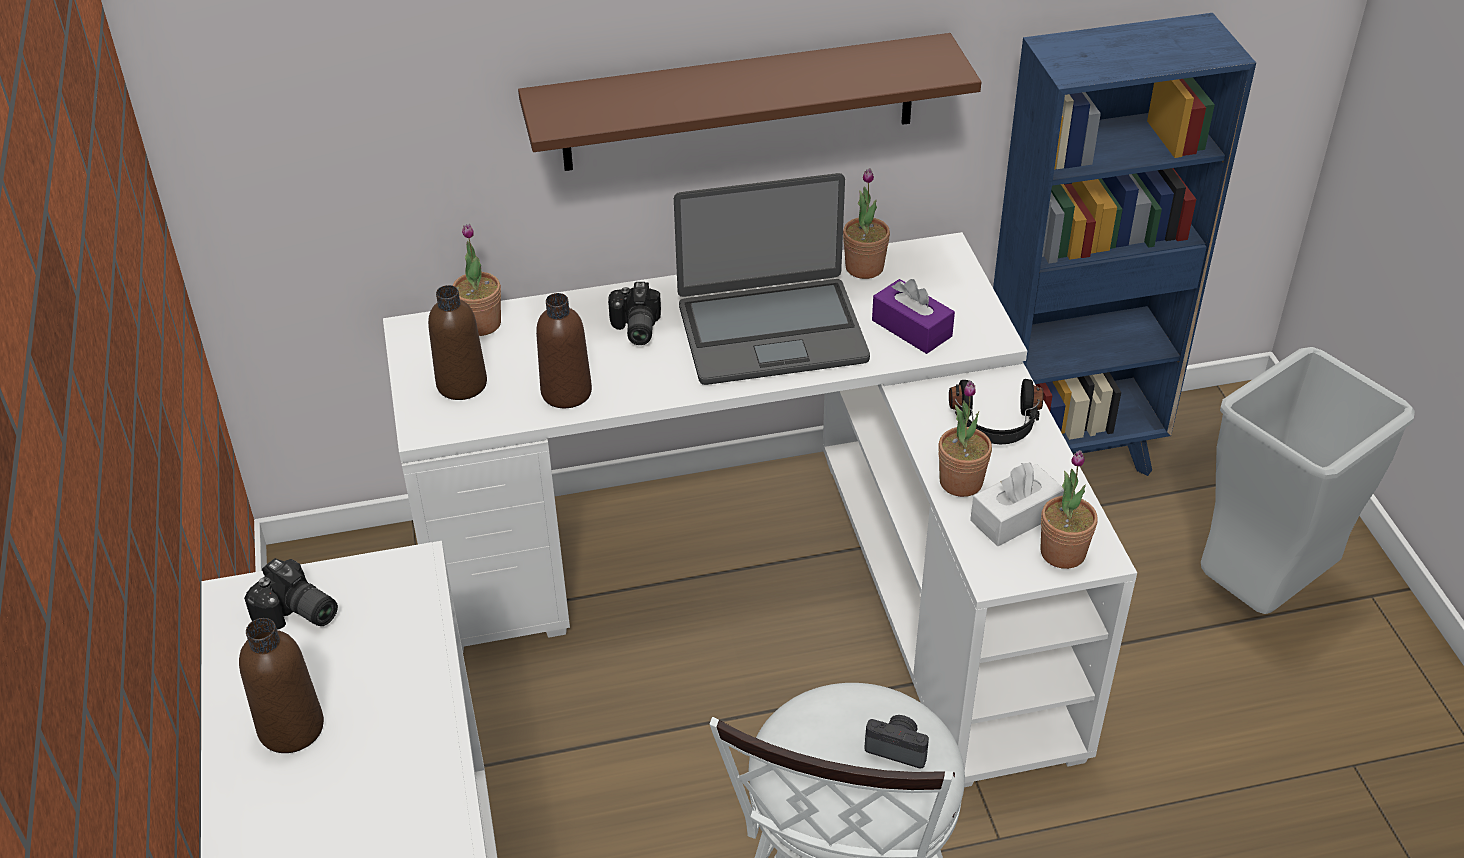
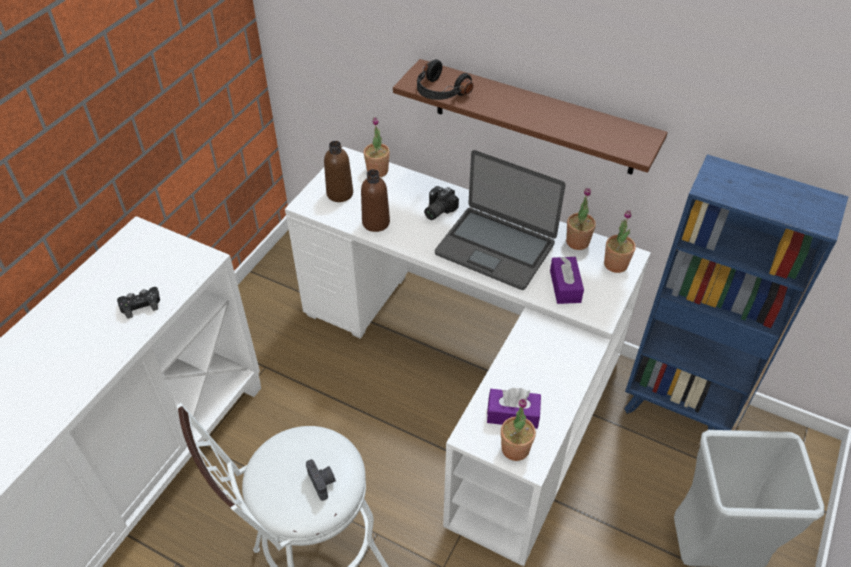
camera: 40 degrees right, 5 degrees up
brown bottle [239,618,324,753] -> none
camera [244,558,338,630] -> none
potted plant [938,381,992,497] -> potted plant moved to [604,210,636,273]
black headphones [949,379,1043,444] -> black headphones moved to [417,59,473,100]
white tissue box [970,462,1064,546] -> purple tissue box [487,388,541,429]
none -> black game controller [117,287,160,319]

